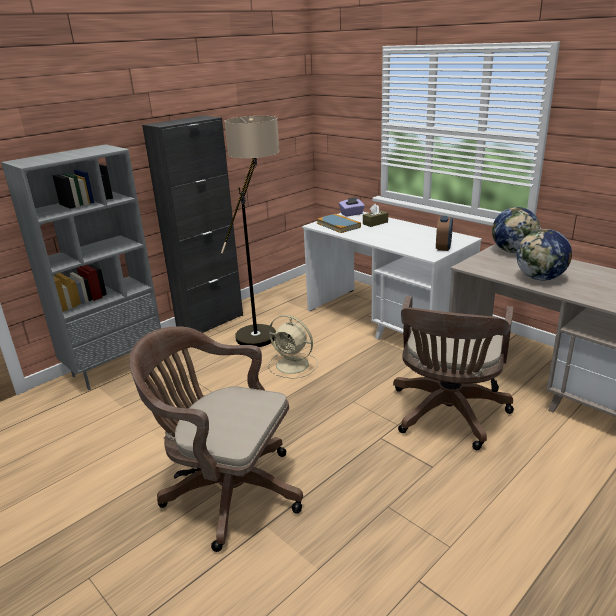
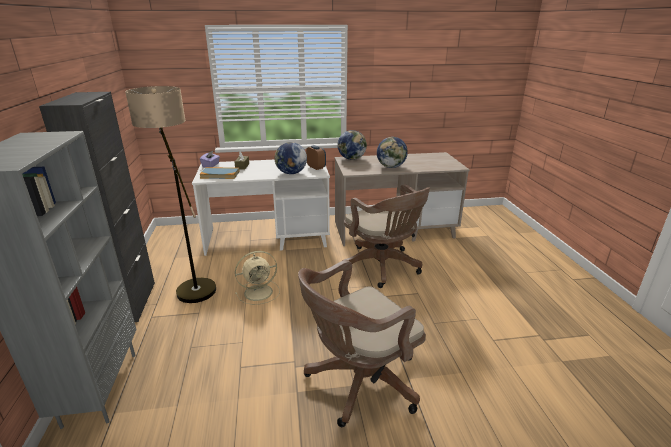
camera: 55 degrees left, 0 degrees up
none -> globe [275,142,307,174]

